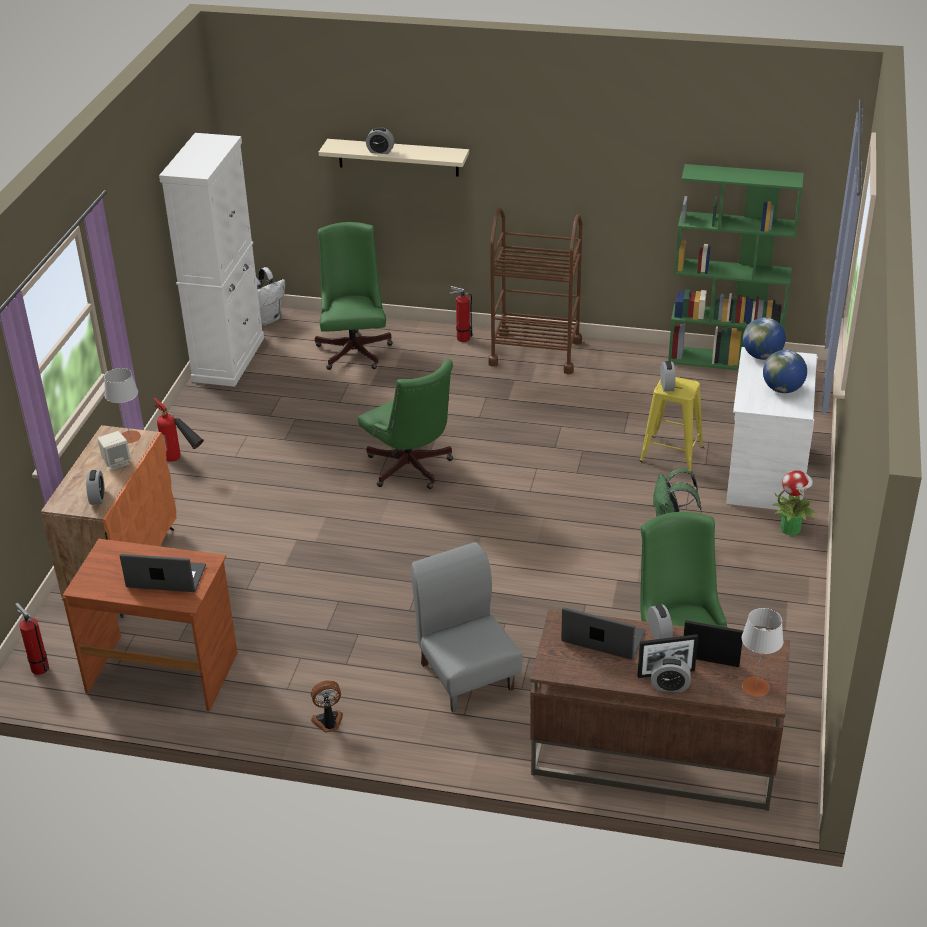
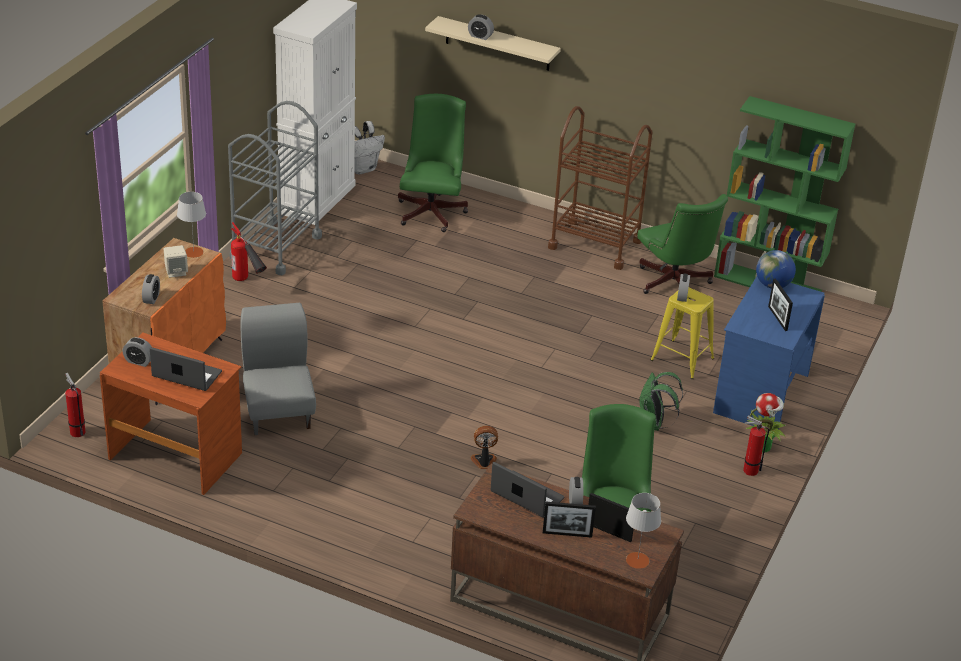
camera: 10 degrees right, 0 degrees up
fan [311,680,343,733] -> fan moved to [470,426,498,469]
green office chair [358,359,453,489] -> green office chair moved to [637,194,728,300]
grey chair [411,542,523,713] -> grey chair moved to [240,303,316,435]
fire extinguisher [449,286,473,342] -> fire extinguisher moved to [743,416,769,476]
alarm clock [651,657,691,692] -> alarm clock moved to [123,337,152,367]
white desk [726,347,818,510] -> blue desk [713,277,825,429]
globe [763,350,807,393] -> picture frame [768,278,793,331]
none -> grey cart [228,101,322,275]

